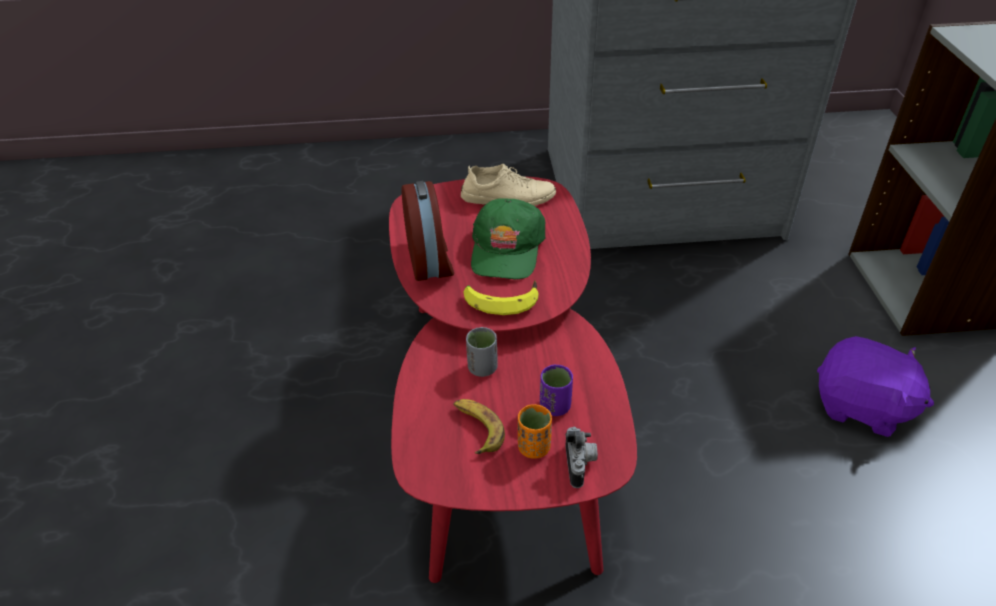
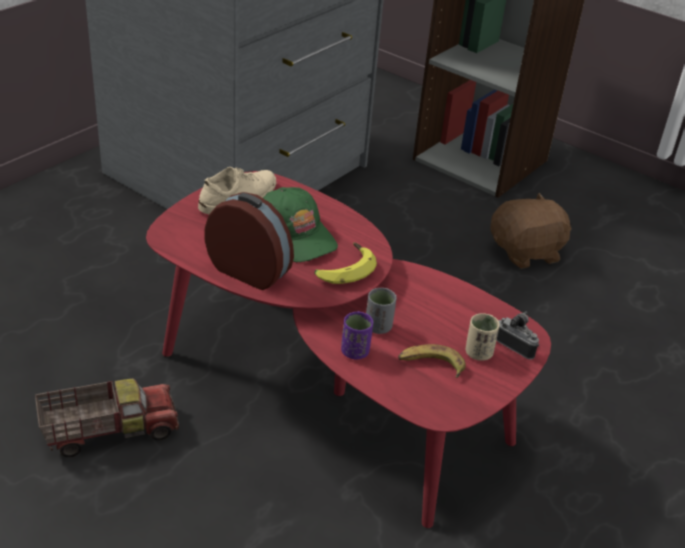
camera: 50 degrees left, 5 degrees down
orange cup [518,404,552,459] -> beige cup [465,313,500,361]
purple cup [540,365,573,416] -> purple cup moved to [341,311,373,359]
purple plush toy [817,336,934,437] -> brown plush toy [490,193,572,269]
none -> toy truck [35,378,179,457]

